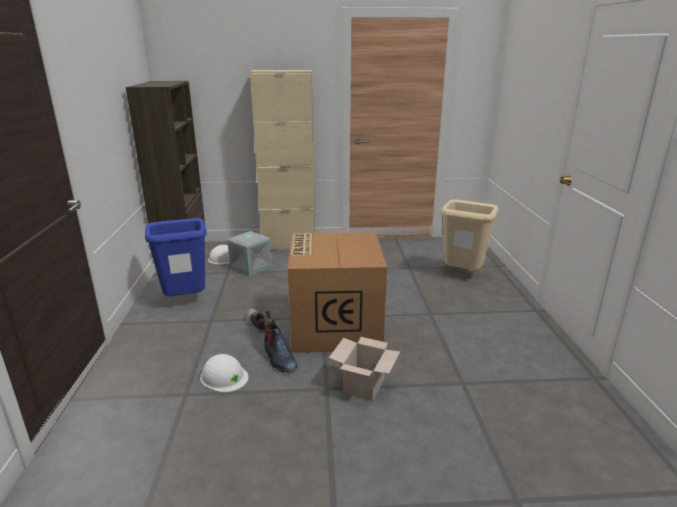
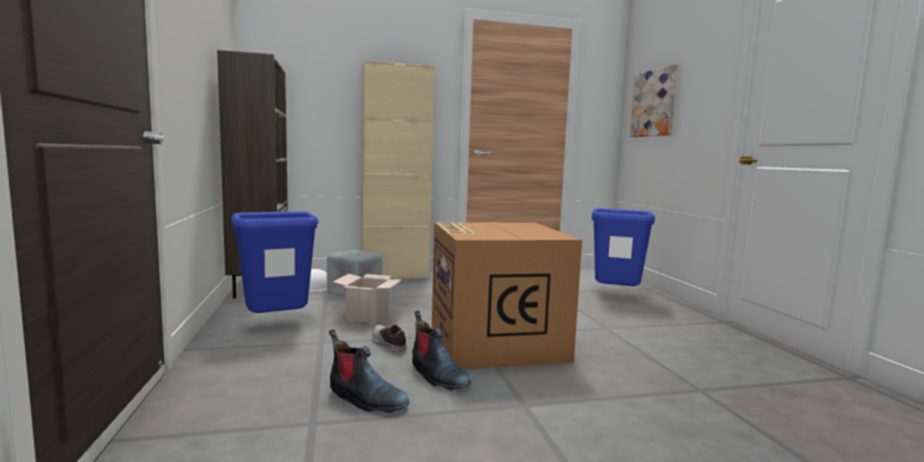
camera: 10 degrees left, 15 degrees down
white hard hat [200,354,248,393] -> boot [329,329,409,413]
cardboard box [329,337,400,401] -> cardboard box moved to [333,274,403,324]
beige trash can [441,200,498,270] -> blue trash can [592,208,655,286]
none -> picture [630,64,677,137]

